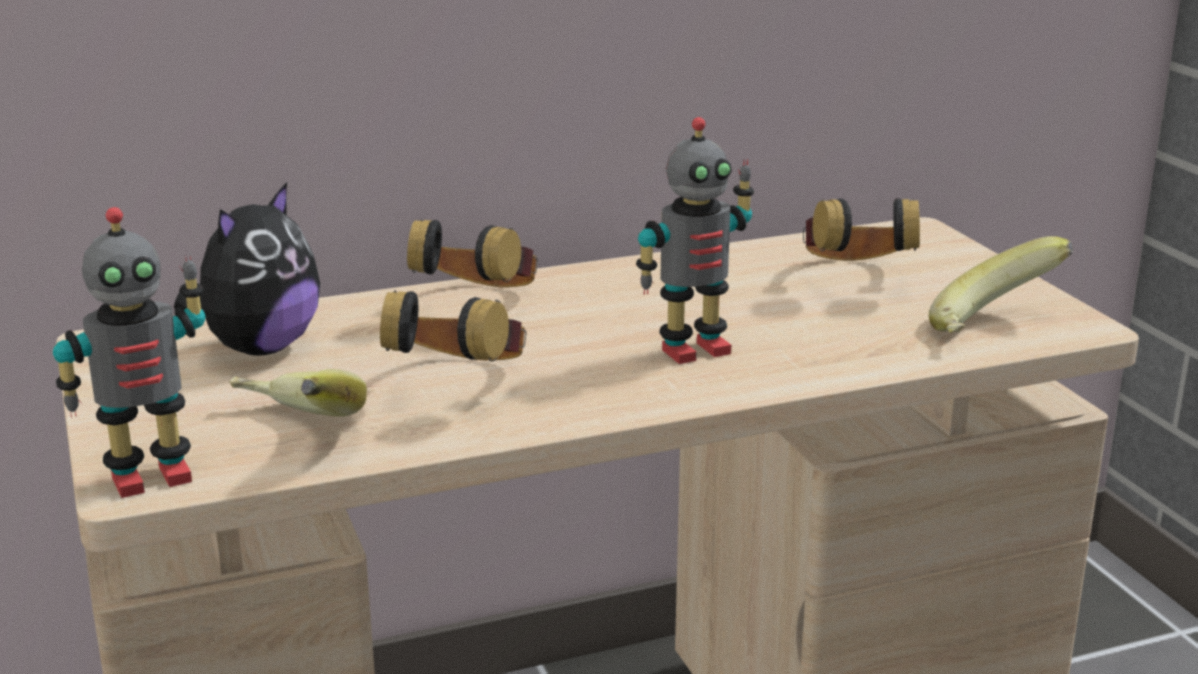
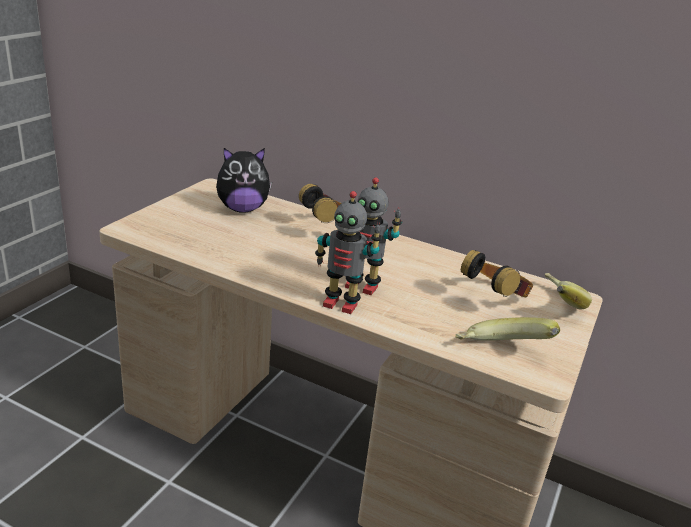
camera: 45 degrees right, 5 degrees up
toy robot [53,207,205,498] -> toy robot moved to [315,191,382,314]
banana [229,369,367,417] -> banana moved to [545,273,592,309]
headphones [380,290,527,361] -> none

